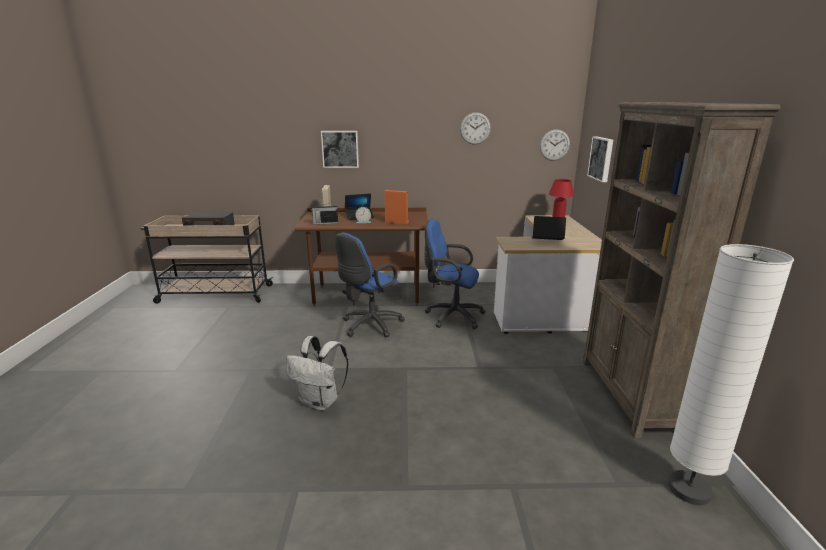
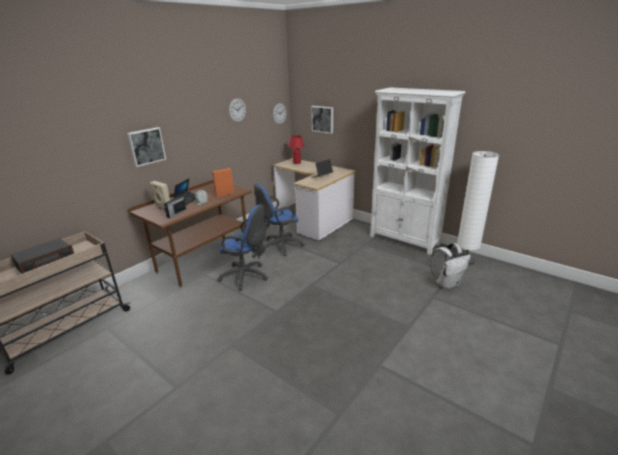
camera: 50 degrees left, 5 degrees up
white backpack [286,336,348,410] -> white backpack moved to [430,243,471,290]
blue office chair [335,233,405,338] -> blue office chair turned 60 degrees counterclockwise [217,204,268,290]
brown bookcase [583,102,781,438] -> white bookcase [370,87,465,255]

